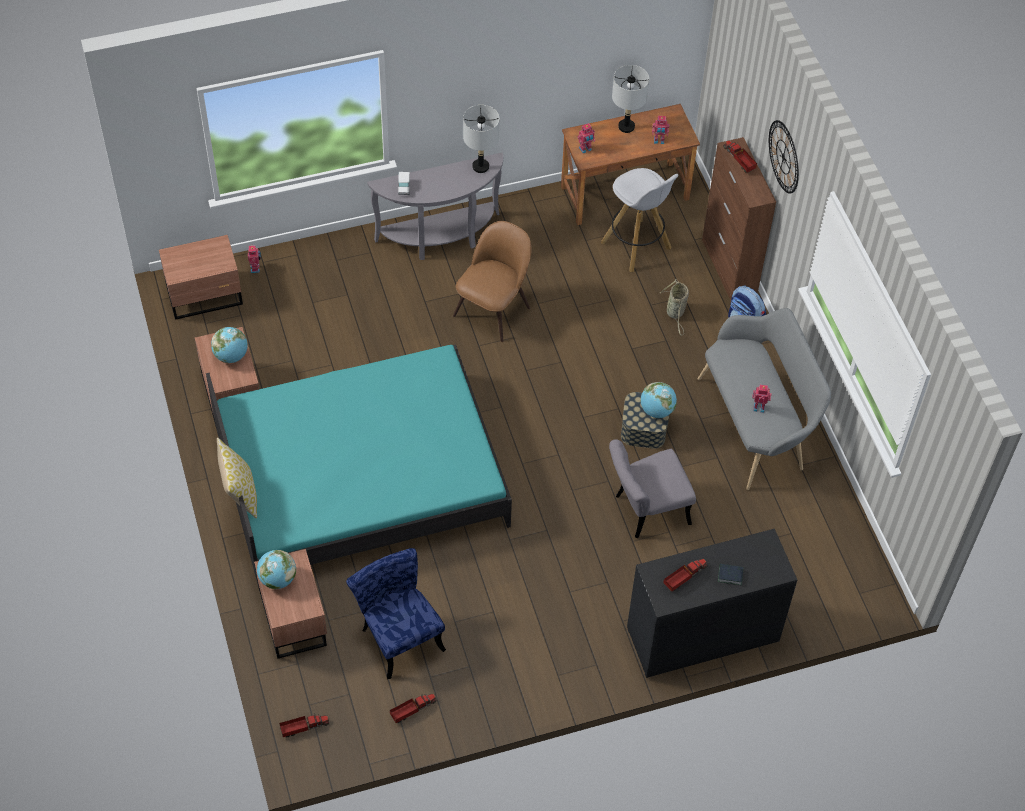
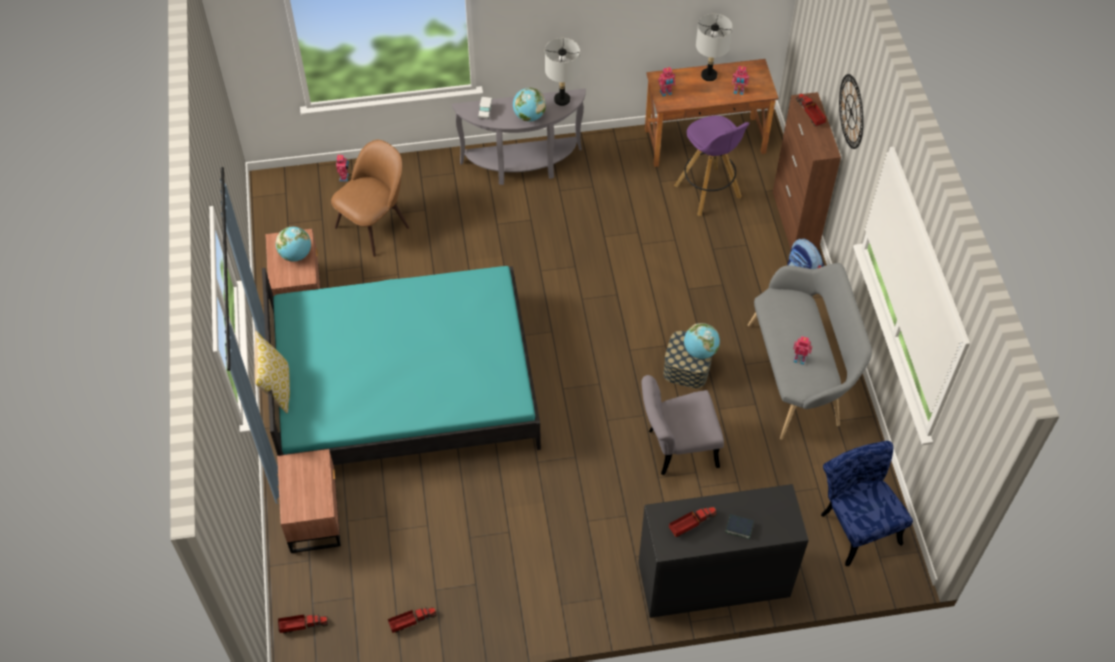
camera: 10 degrees right, 0 degrees up
brown nightstand [159,235,243,320] -> none
globe [257,550,296,589] -> globe moved to [513,88,546,121]
blue chair [346,548,446,679] -> blue chair moved to [821,441,913,566]
brown chair [453,221,532,342] -> brown chair moved to [331,140,409,257]
white stool [601,168,679,272] -> purple stool [674,115,749,216]
basket [660,279,689,335] -> none

